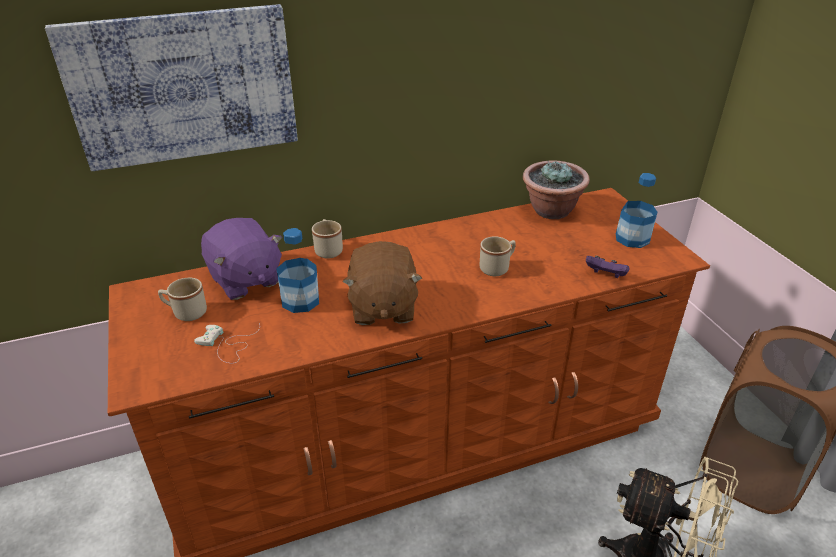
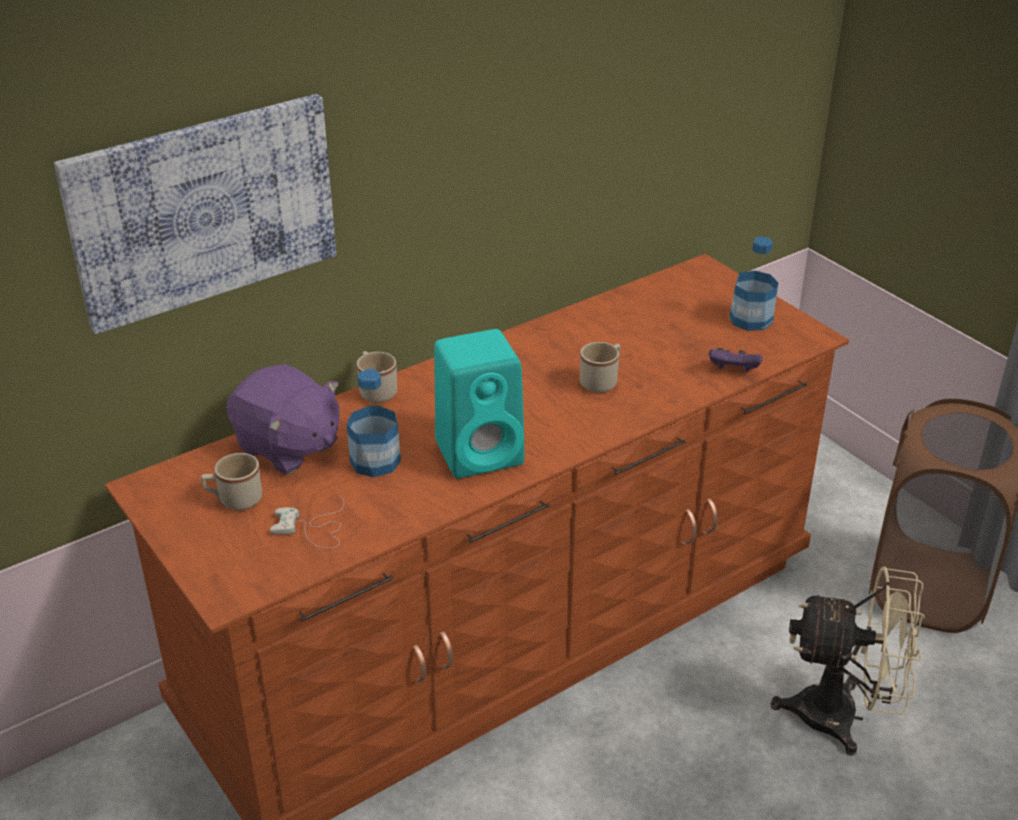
camera: 15 degrees left, 0 degrees up
brown plush toy [342,241,422,325] -> turquoise speaker [434,329,525,478]
potted plant [523,161,590,219] -> none

